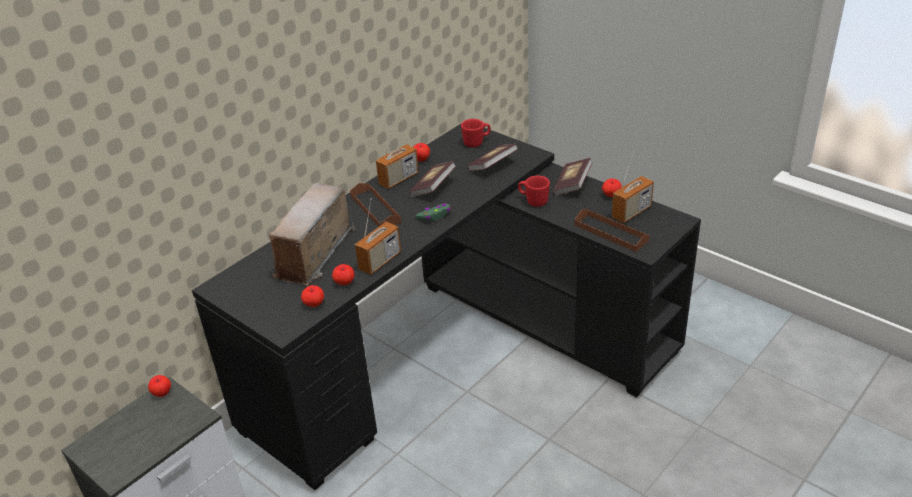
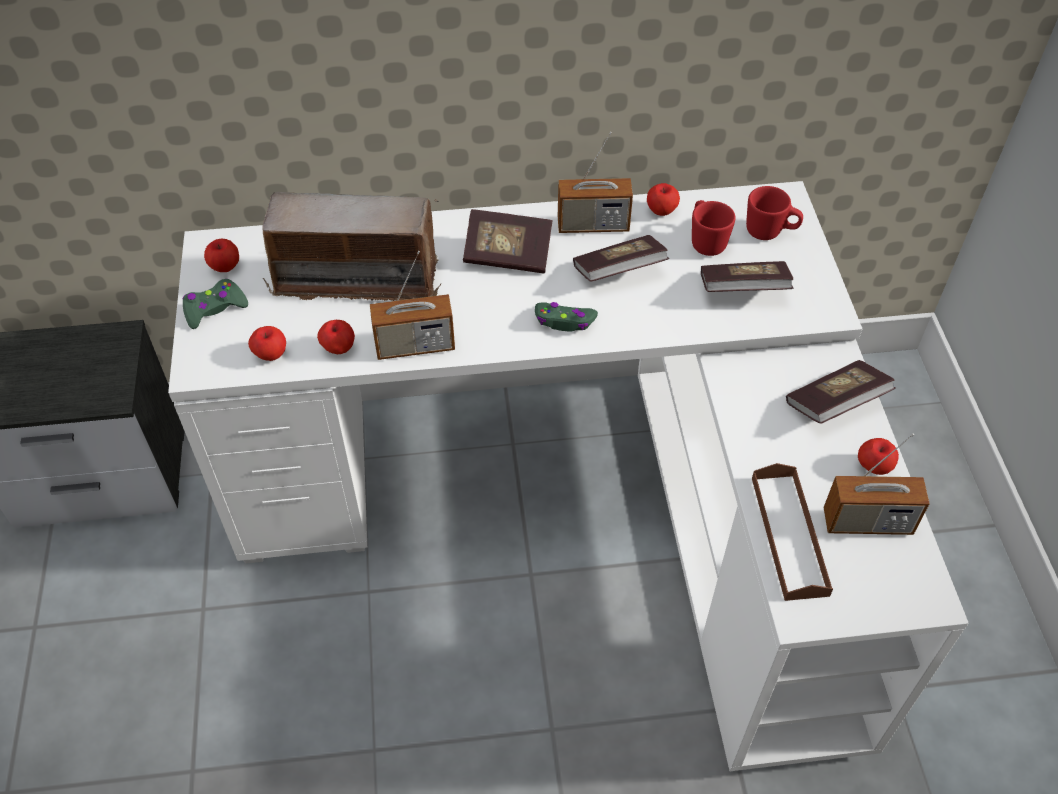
camera: 40 degrees right, 15 degrees up
apple [148,375,171,397] -> apple moved to [204,239,239,272]
black desk [192,124,701,490] -> white desk [168,181,969,771]
radio [269,183,355,286] -> radio turned 150 degrees counterclockwise [263,192,441,301]
brown tray [350,183,402,227] -> book [463,209,552,273]
red mug [518,176,550,207] -> red mug moved to [692,200,736,256]
none -> green game controller [182,279,248,329]

